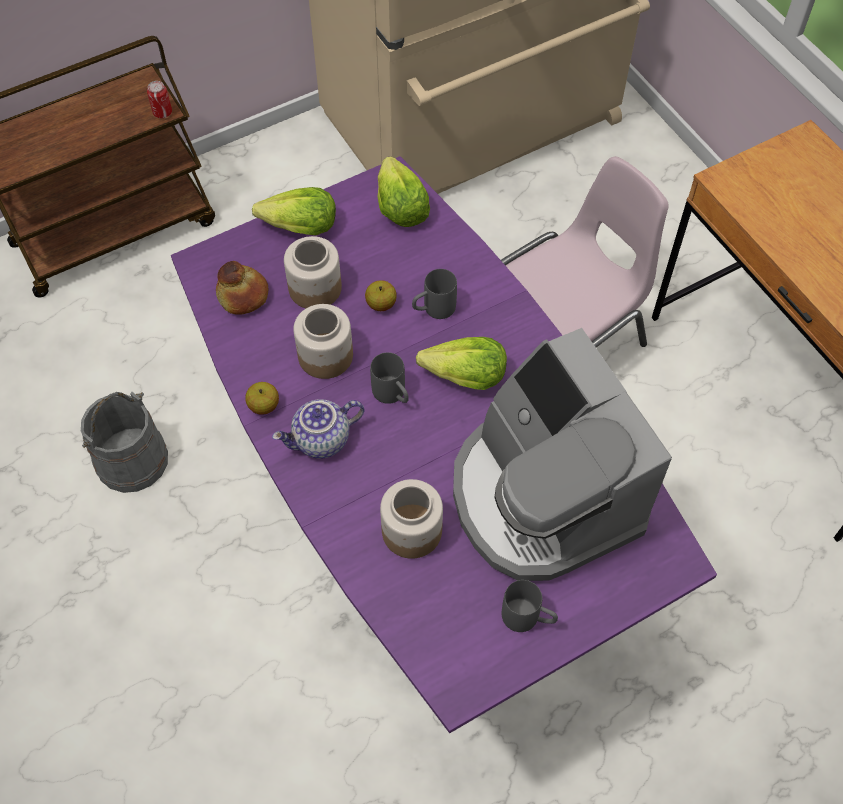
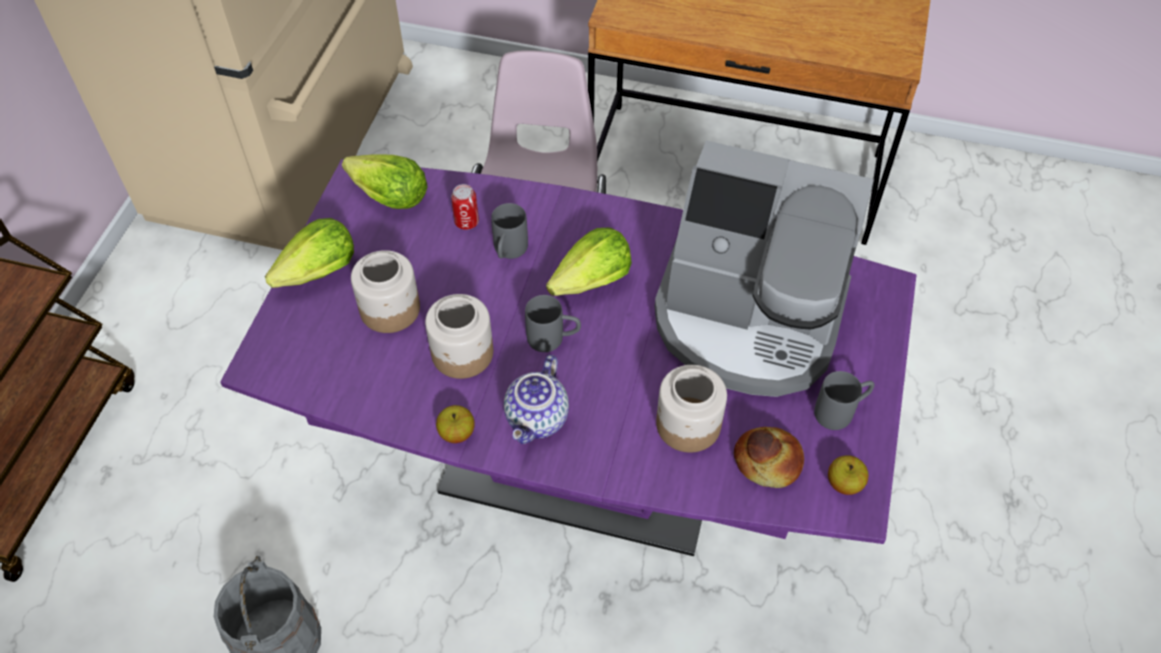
camera: 45 degrees left, 5 degrees down
can [147,81,172,118] -> can moved to [451,184,479,230]
bread [216,261,268,315] -> bread moved to [734,427,804,488]
apple [365,280,397,311] -> apple moved to [828,455,868,495]

